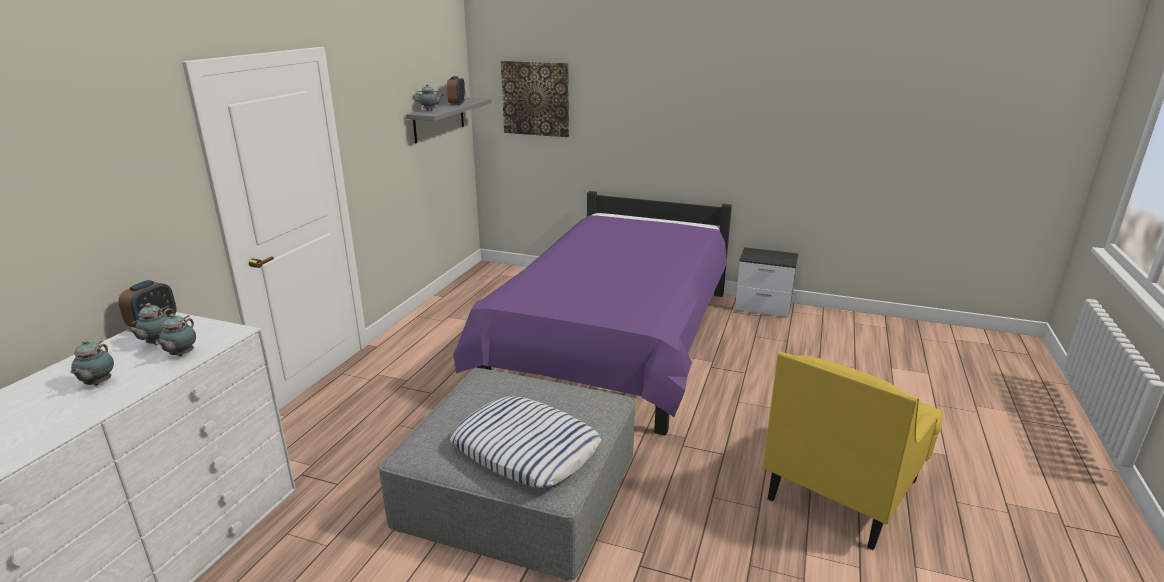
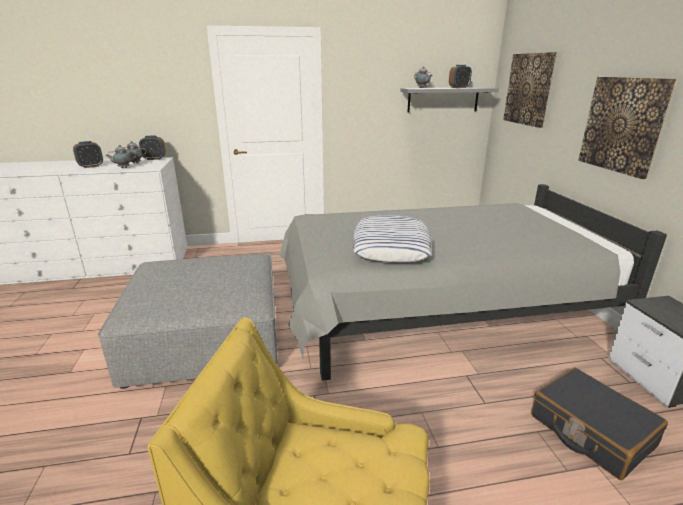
camera: 60 degrees right, 0 degrees up
teapot [70,340,114,386] -> alarm clock [73,141,103,168]
pillow [450,396,601,488] -> pillow moved to [353,215,431,262]
purple bed [453,191,732,435] -> grey bed [279,184,667,381]
none -> black suitcase [531,367,668,480]
none -> picture [578,77,677,179]

